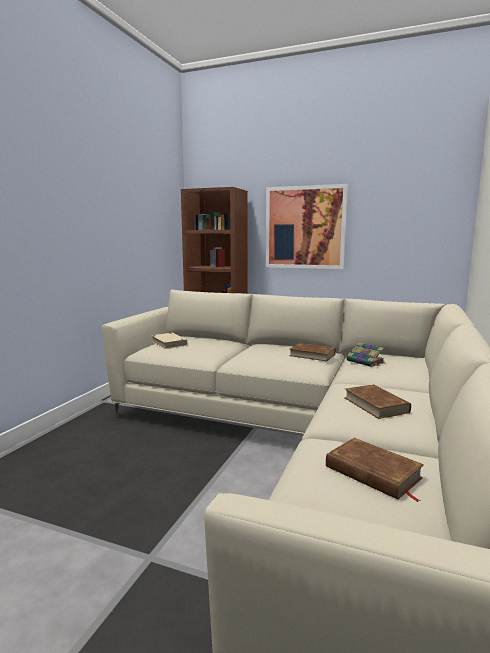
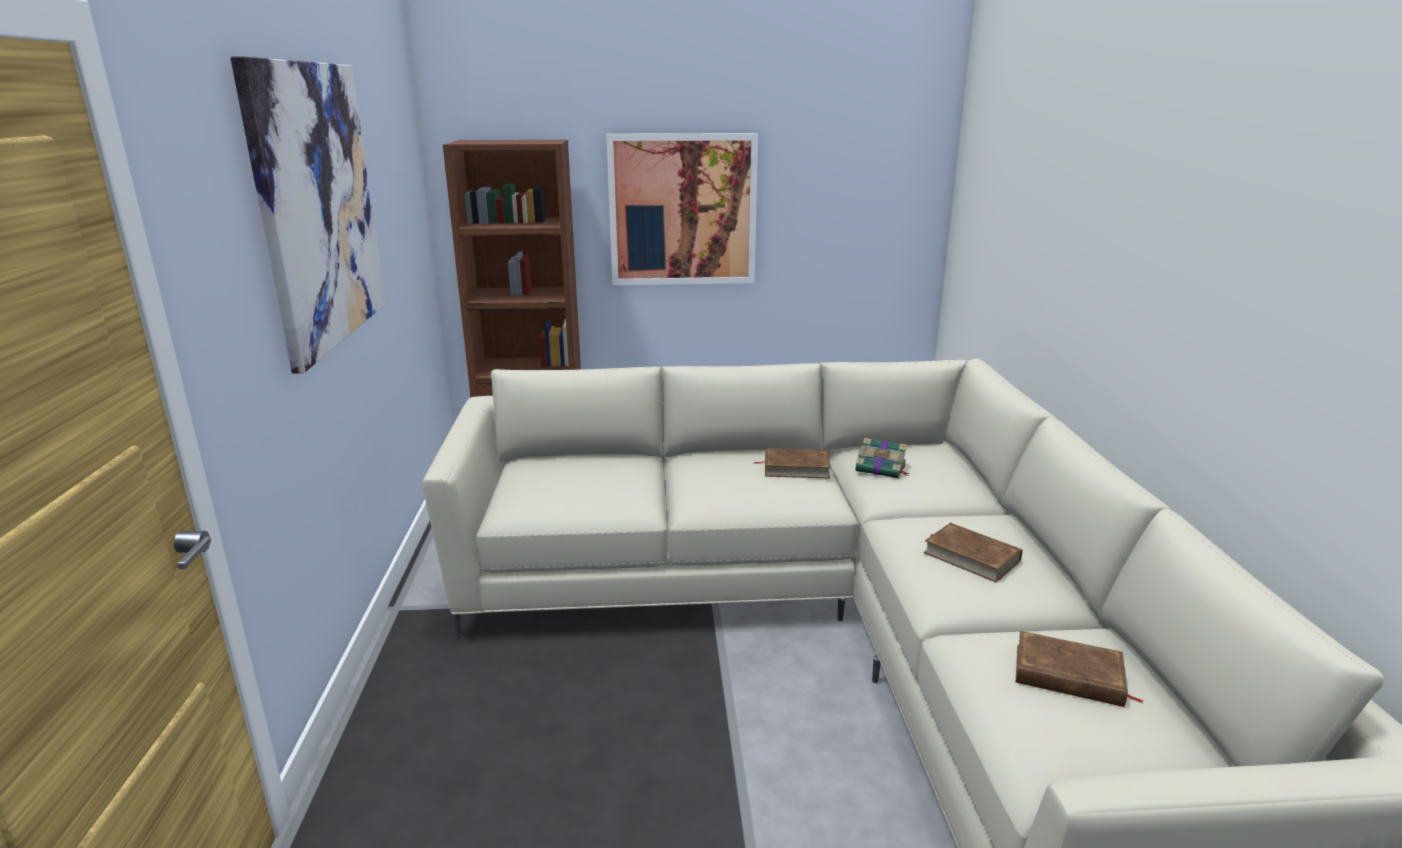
camera: 25 degrees left, 10 degrees up
beige book [151,333,187,349] -> none
none -> picture [230,56,386,374]

